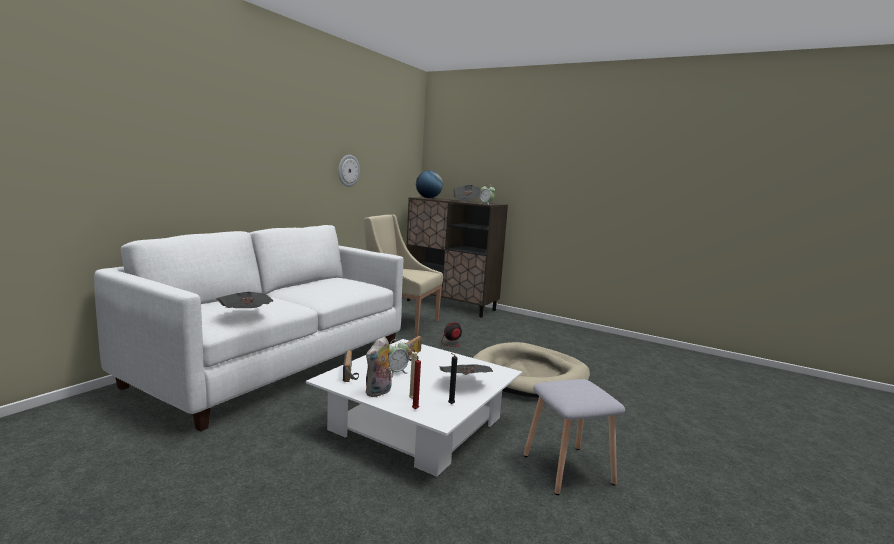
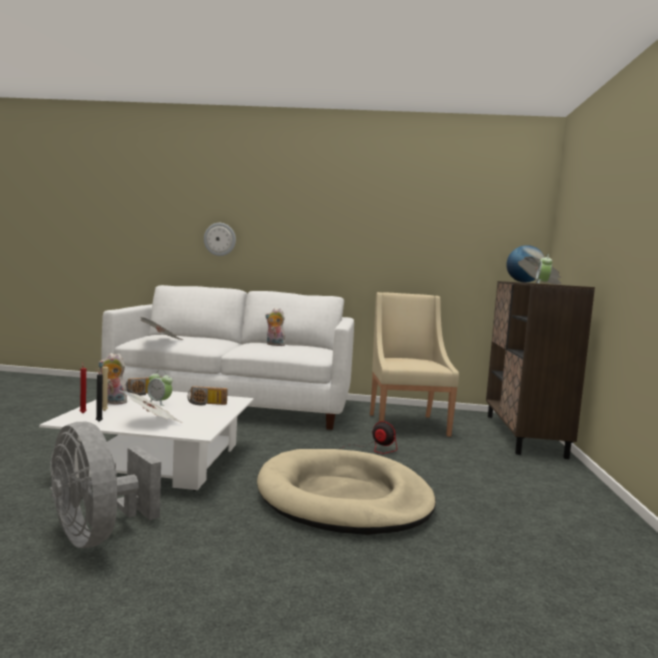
camera: 65 degrees right, 5 degrees down
wall clock [338,155,360,187] -> wall clock moved to [204,223,236,256]
grey stool [524,379,625,495] -> grey fan [50,422,161,548]
none -> plush toy [265,308,285,346]

